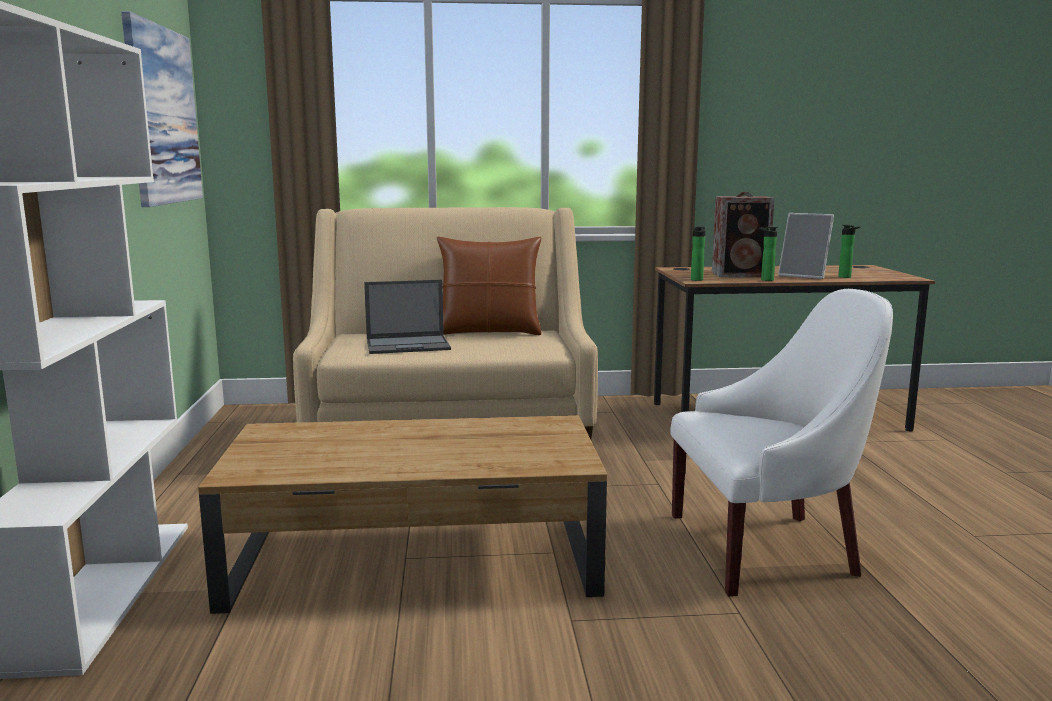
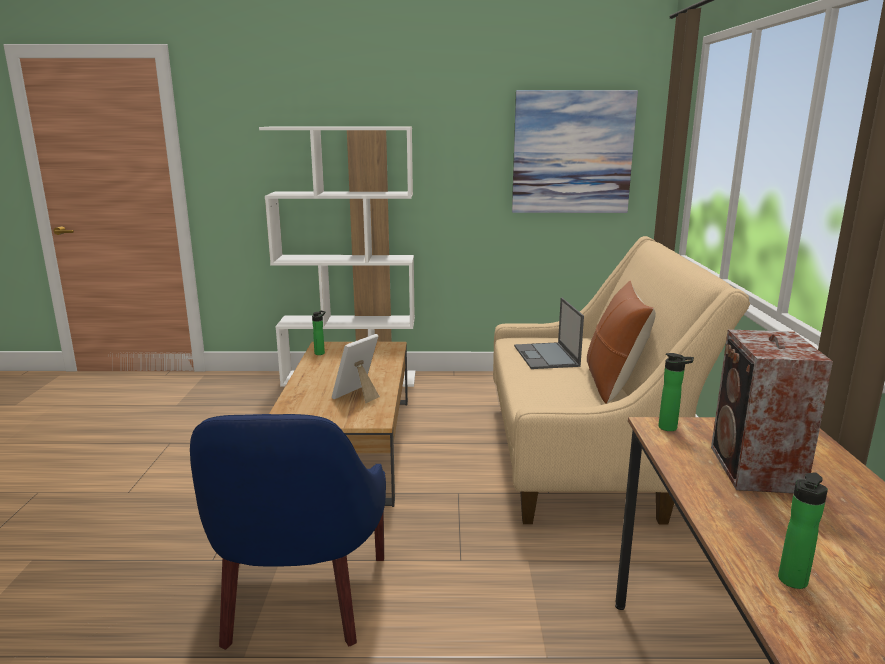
camera: 95 degrees right, 5 degrees up
white armchair [670,289,893,597] -> blue armchair [190,414,386,650]
bottle [759,227,778,281] -> bottle moved to [312,311,326,355]
picture frame [778,213,834,279] -> picture frame moved to [332,334,380,403]

